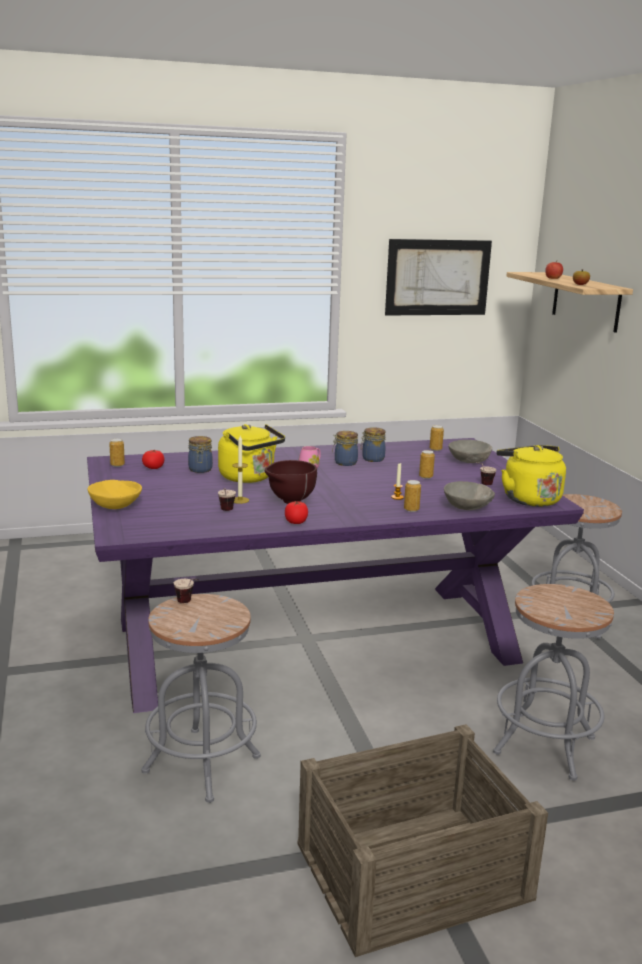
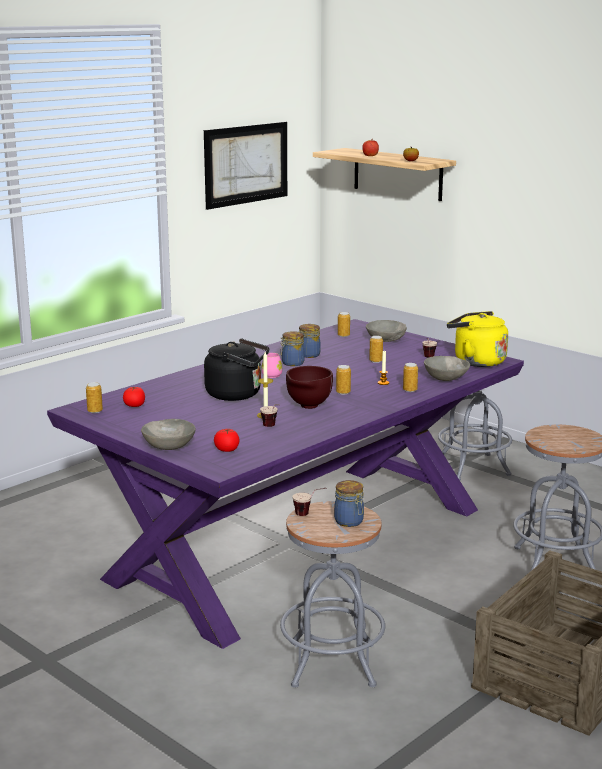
camera: 30 degrees left, 0 degrees up
yellow bowl [88,480,142,509] -> grey bowl [141,419,196,450]
jar [188,436,213,473] -> jar moved to [334,480,364,527]
yellow kettle [218,424,285,483] -> black kettle [204,338,269,401]
tomato [285,501,308,524] -> tomato moved to [214,429,240,452]
none -> can [336,365,351,395]

